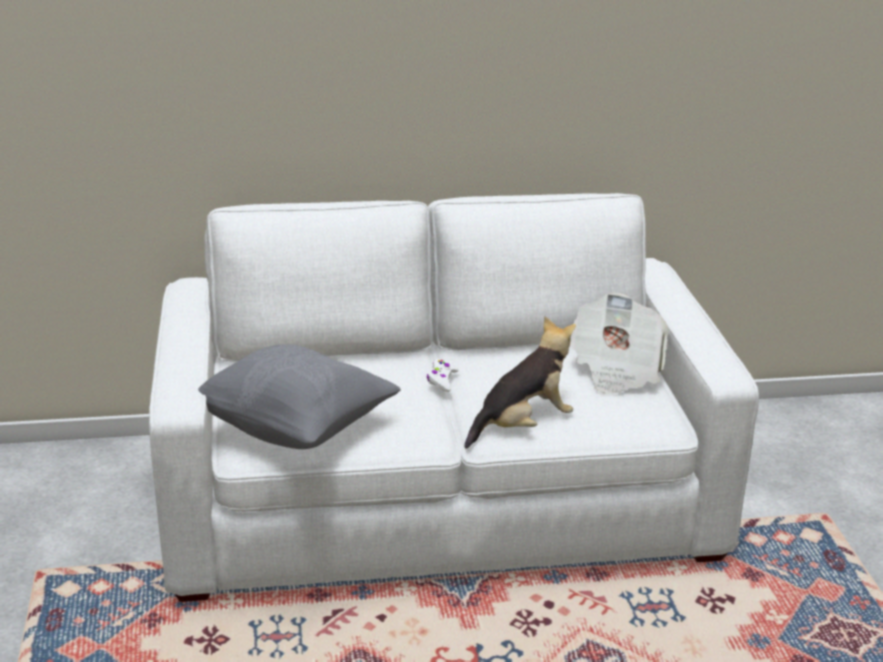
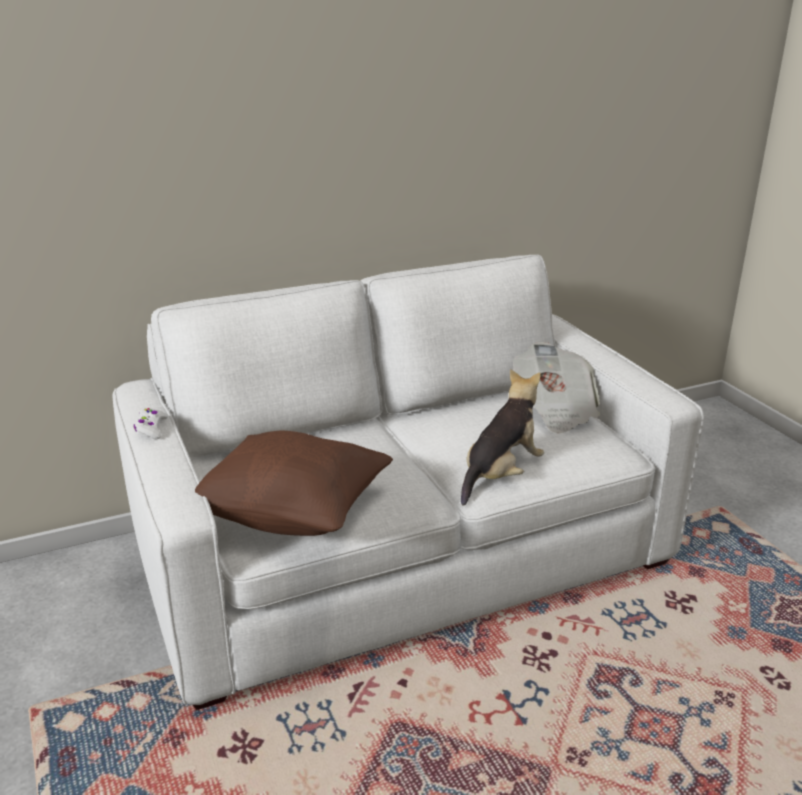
camera: 15 degrees left, 0 degrees up
grey pillow [198,344,401,449] -> brown pillow [195,431,393,536]
white game controller [427,359,459,392] -> white game controller moved to [134,408,168,440]

